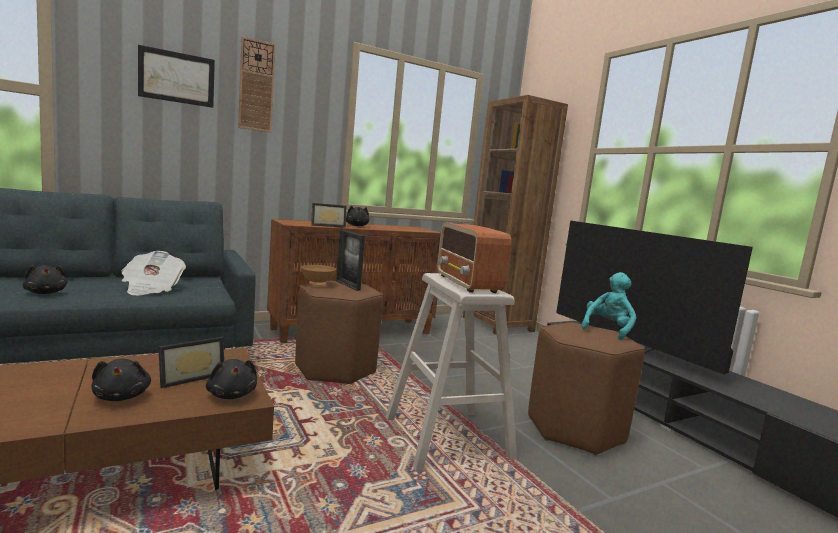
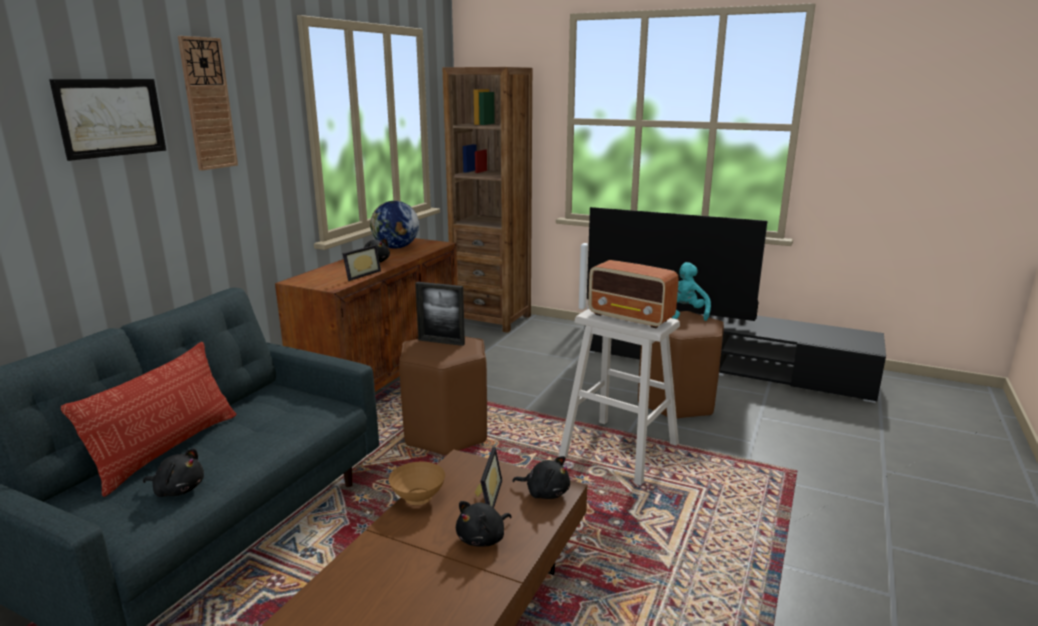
camera: 35 degrees left, 10 degrees up
black plush toy [92,359,151,401] -> black plush toy turned 105 degrees clockwise [456,501,512,547]
newspaper [121,251,186,295] -> none
brown bowl [300,265,337,285] -> brown bowl moved to [389,462,445,505]
none -> pillow [61,342,236,497]
none -> globe [370,201,419,249]

